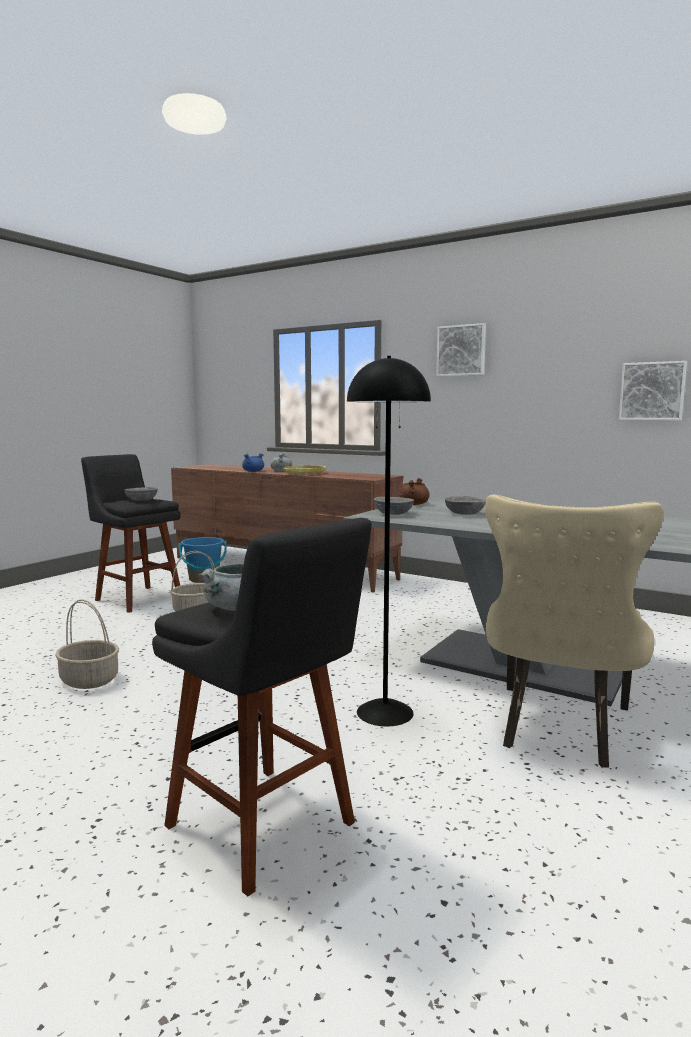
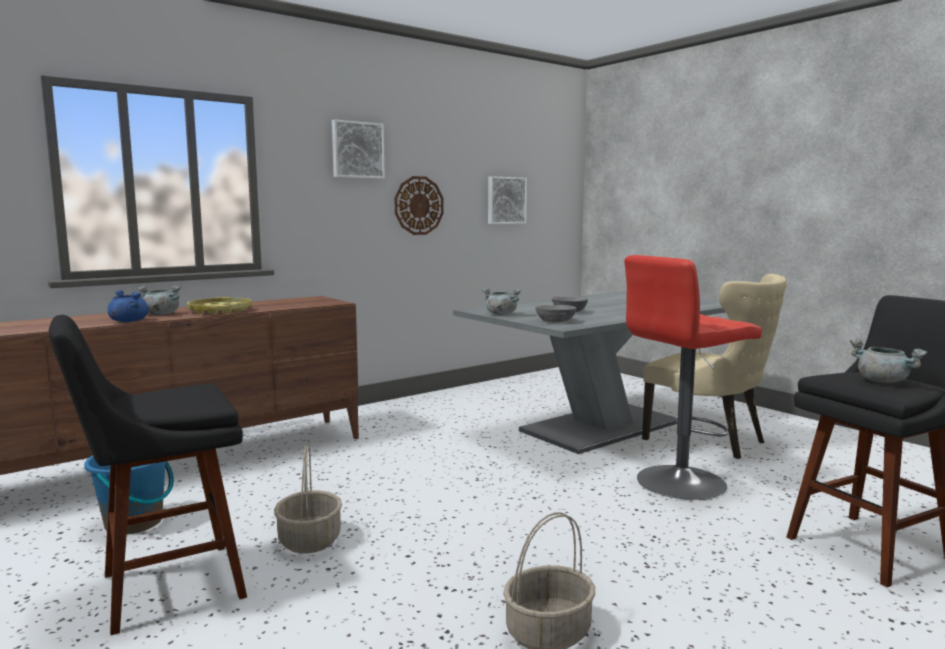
camera: 70 degrees left, 0 degrees up
grey bowl [124,487,158,501] -> none
black floor lamp [347,356,431,726] -> red stool [624,255,762,500]
brown cooking pot [399,478,430,505] -> grey cooking pot [482,288,521,315]
none -> wall clock [395,176,444,235]

